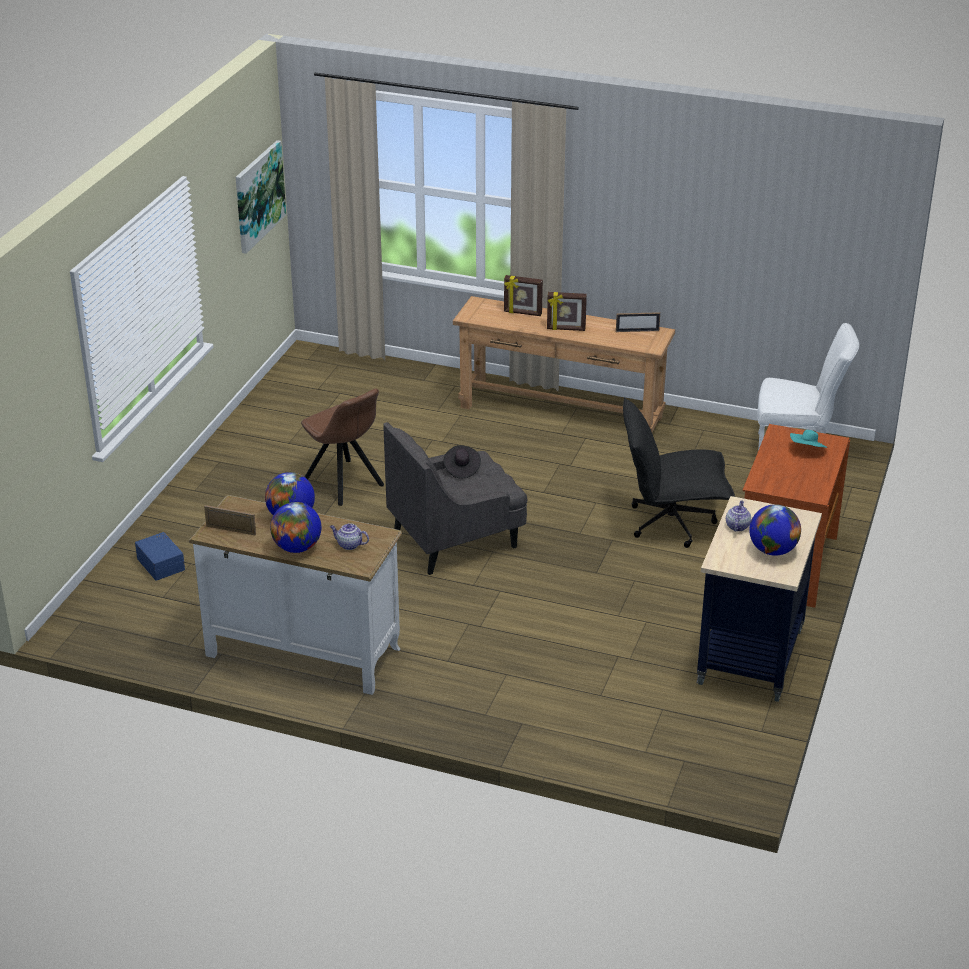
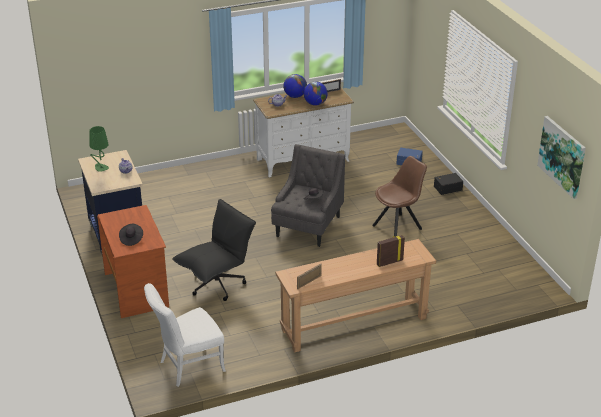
camera: 140 degrees right, 0 degrees up
brown chair [301,388,384,506] -> brown chair turned 135 degrees clockwise [372,156,427,237]
picture frame [547,292,587,331] -> none
globe [749,504,801,556] -> green table lamp [89,126,109,172]
turquoise hat [790,430,827,448] -> black hat [119,224,143,246]
none -> black storage box [434,173,463,195]

